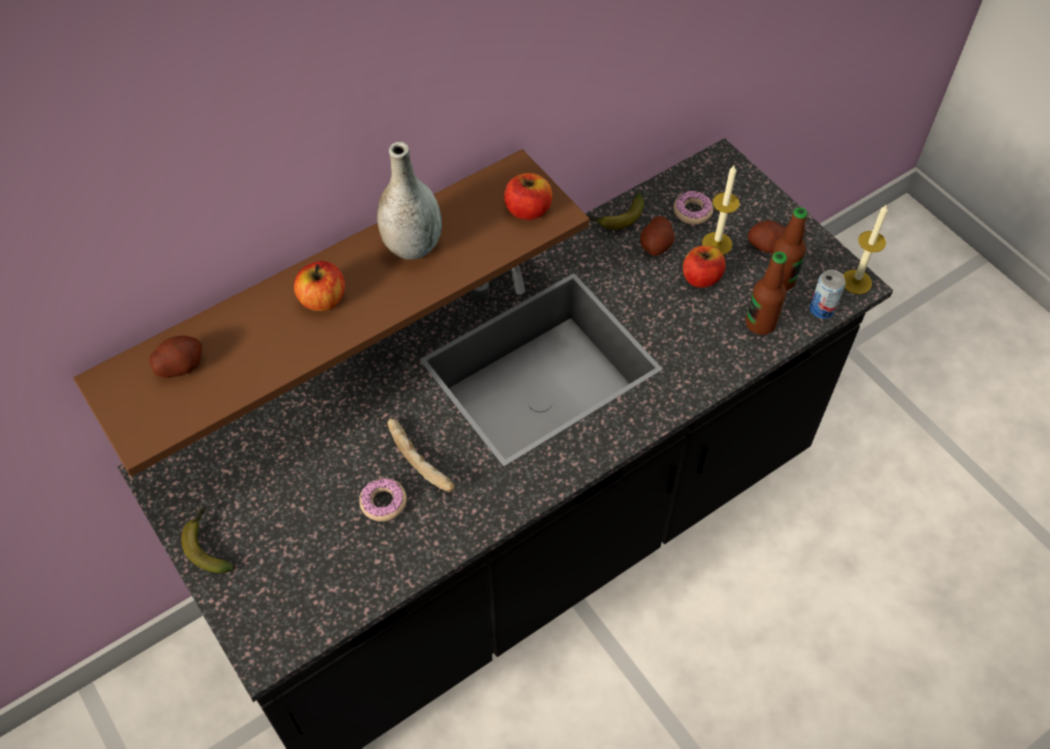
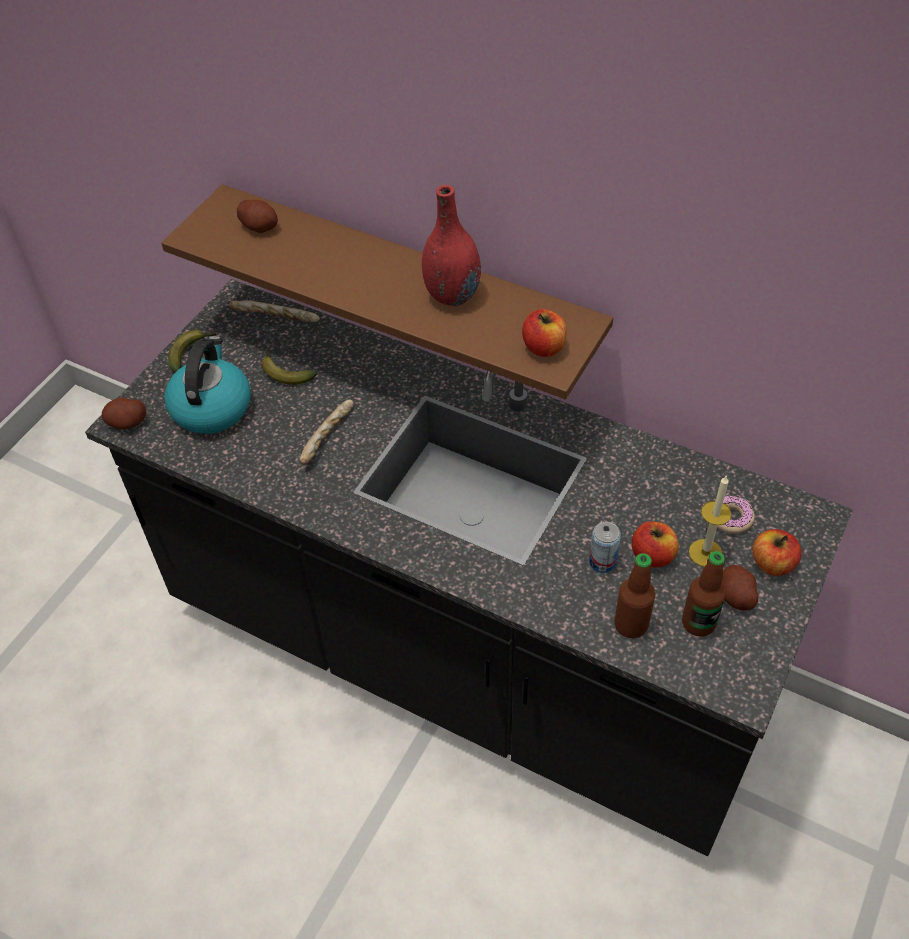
camera: 65 degrees right, 5 degrees down
apple [294,261,345,311] -> apple moved to [752,529,802,576]
donut [359,478,407,522] -> none
grey vase [377,142,442,260] -> red vase [422,185,481,306]
banana [588,193,644,229] -> banana moved to [261,348,317,384]
potato [640,216,675,256] -> potato moved to [102,397,146,429]
can [809,270,846,319] -> can moved to [589,522,621,573]
candle [843,204,888,294] -> none
none -> kettle [164,336,251,434]
none -> bread [230,300,320,322]

